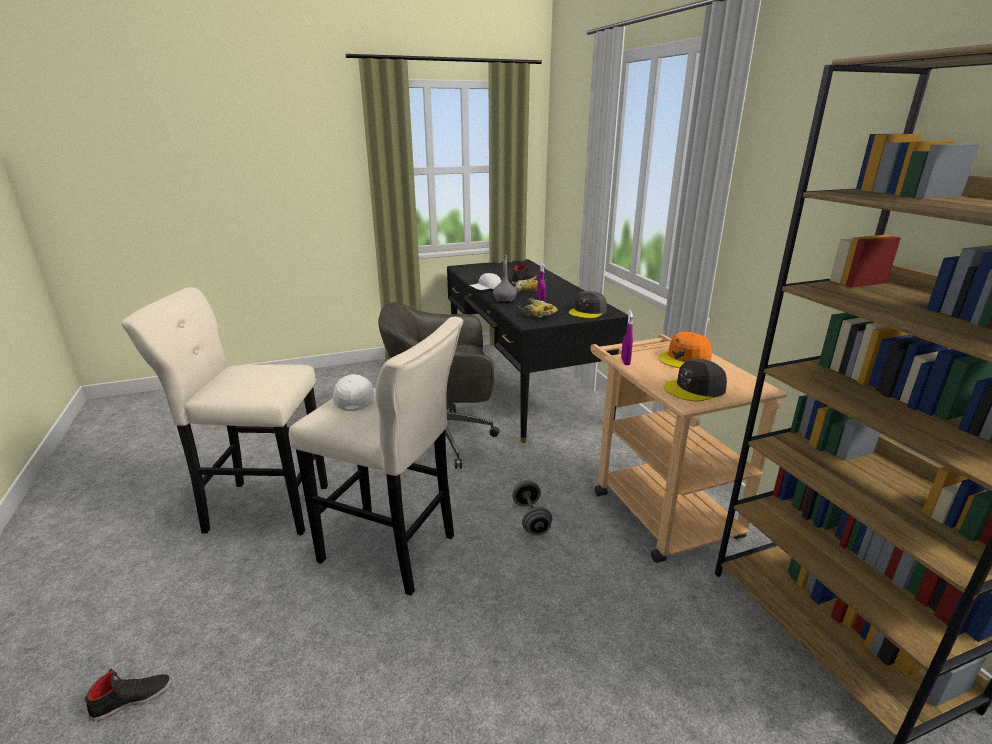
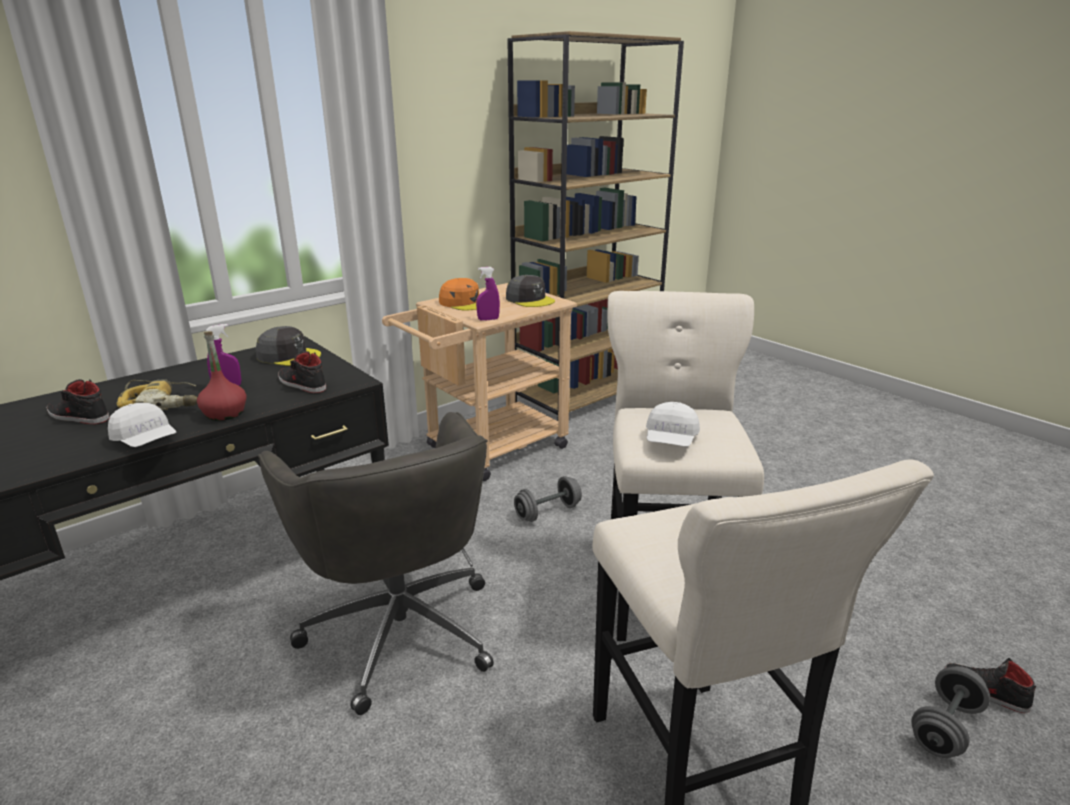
camera: 110 degrees left, 0 degrees up
white cap [333,374,374,411] -> white cap turned 45 degrees counterclockwise [646,402,700,447]
grey bottle [493,255,517,303] -> red bottle [197,331,247,421]
power drill [517,298,558,317] -> black shoe [278,351,326,393]
none -> grey dumbbell [911,666,990,758]

